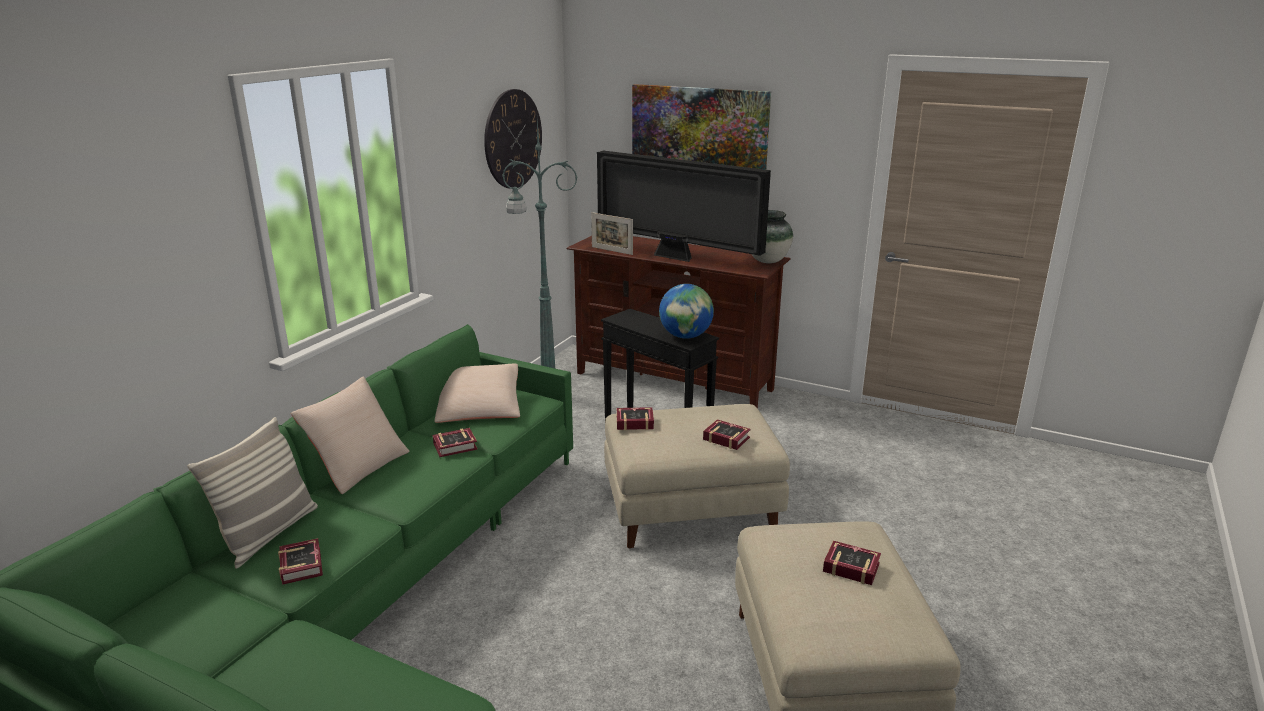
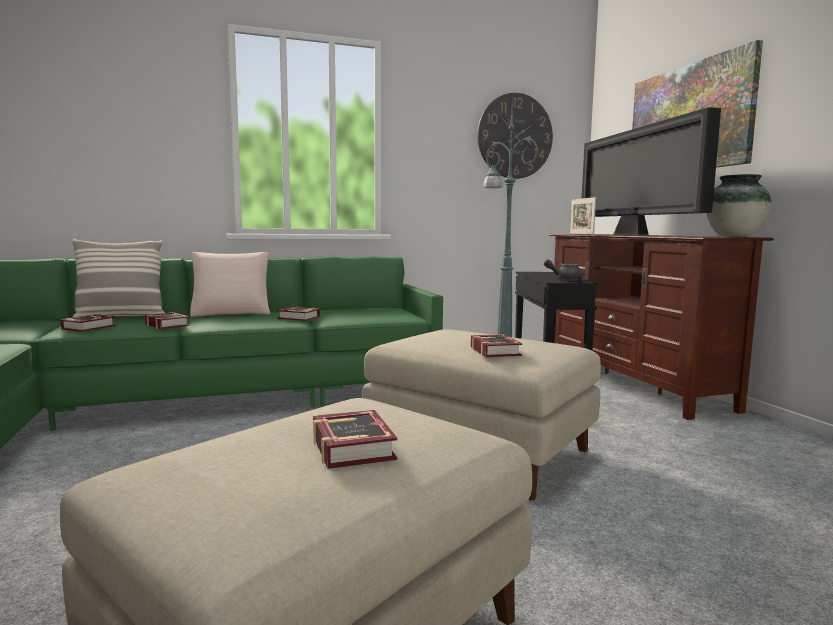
camera: 45 degrees right, 15 degrees down
beige pillow [435,363,520,423] -> none
book [617,407,654,430] -> book moved to [145,312,189,329]
globe [659,284,714,339] -> grey teapot [544,259,583,281]

